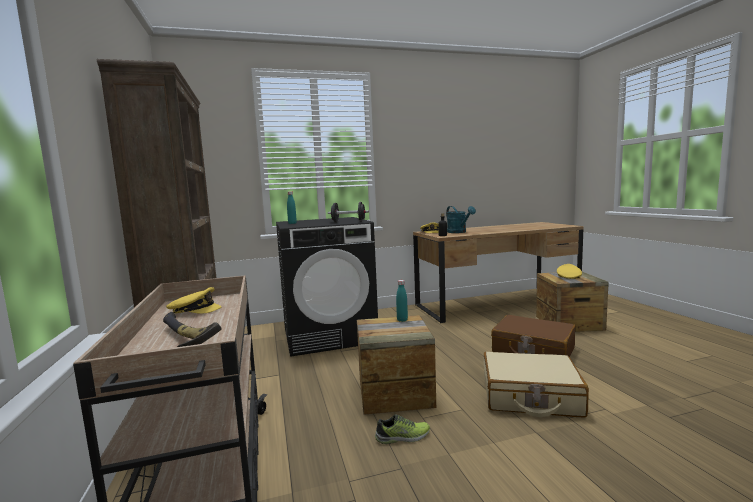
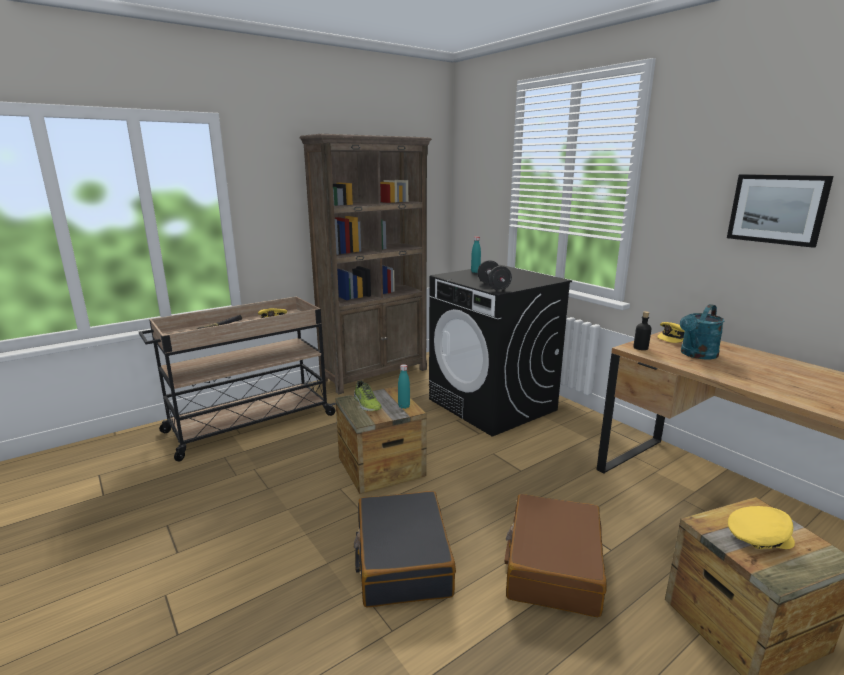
camera: 70 degrees right, 10 degrees up
shoe [375,414,430,444] -> shoe moved to [354,381,382,411]
beige suitcase [484,352,589,418] -> black suitcase [354,491,456,608]
none -> picture [727,174,834,248]

